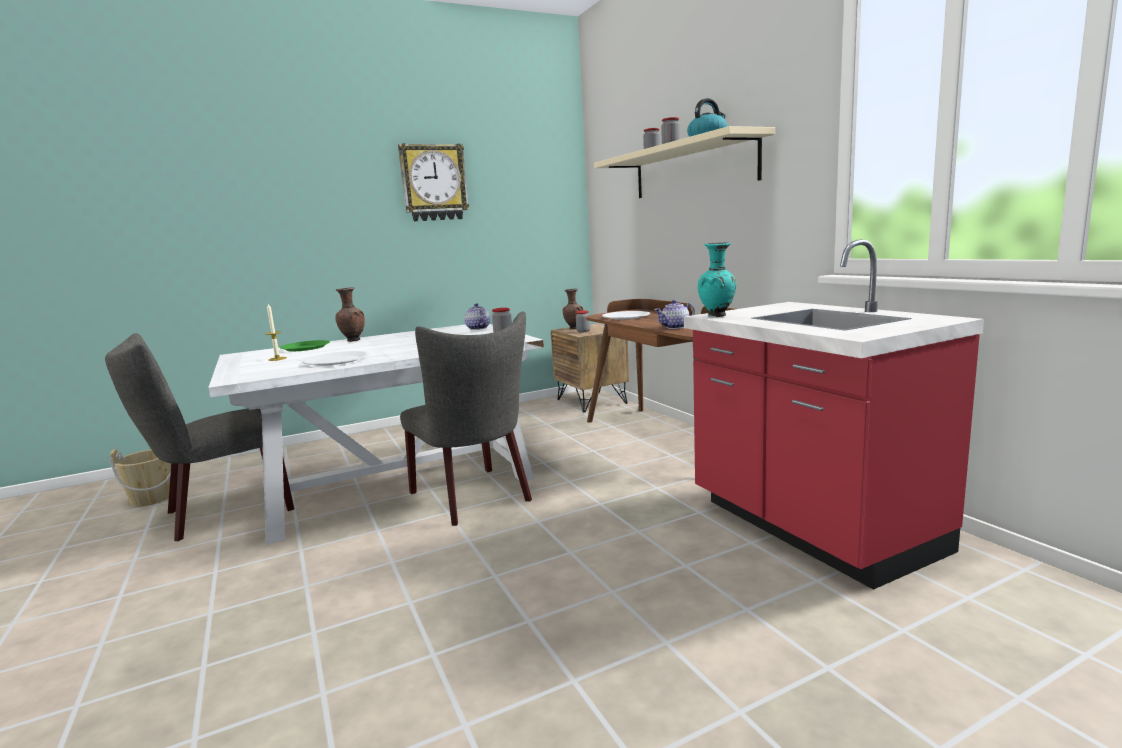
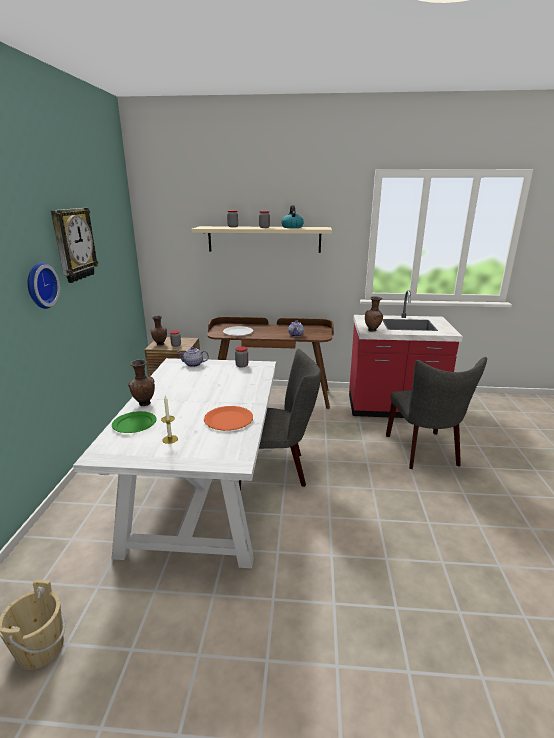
camera: 60 degrees left, 10 degrees up
grey chair [105,333,294,541] -> grey chair moved to [386,357,487,469]
white plate [302,351,369,366] -> orange plate [204,406,253,431]
turquoise vase [698,242,736,317] -> brown vase [365,296,383,332]
none -> wall clock [28,262,60,309]

